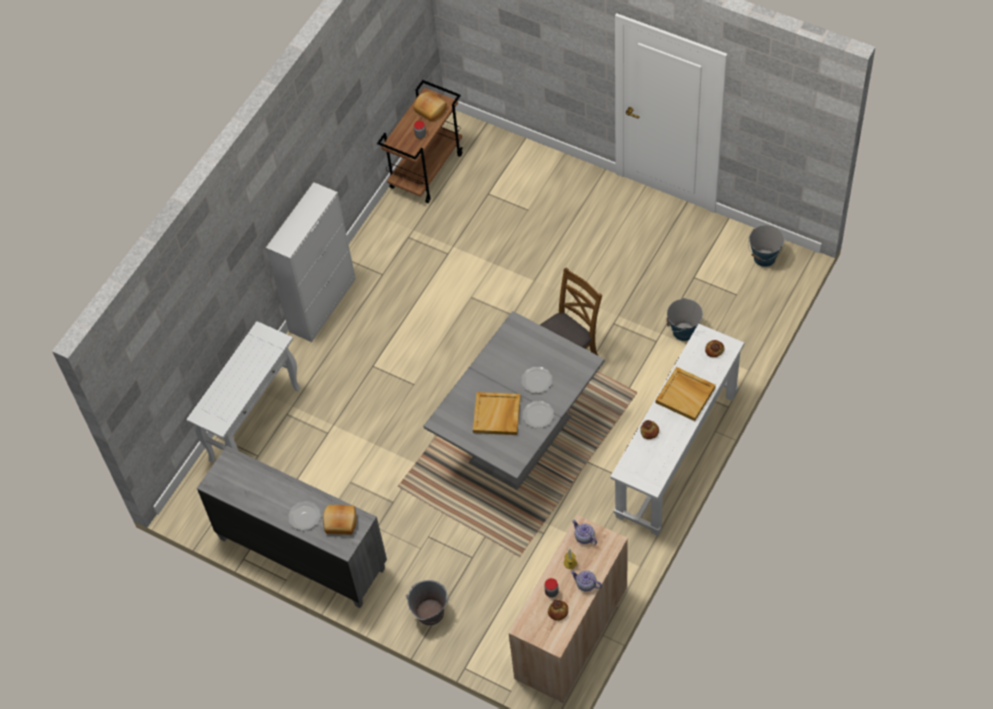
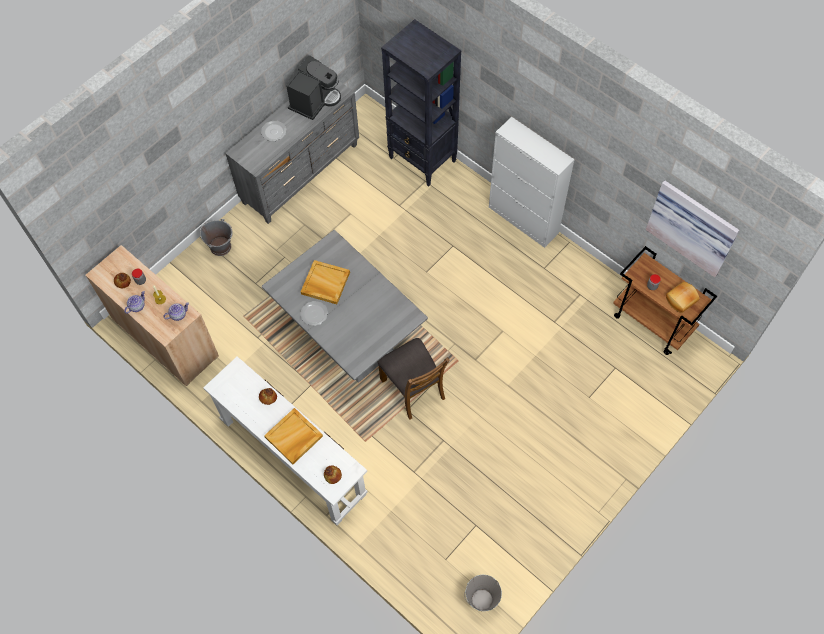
camera: 100 degrees right, 5 degrees up
white console table [186,321,301,463] -> black bookcase [381,19,461,187]
bread [323,505,357,535] -> none
plate [521,367,552,393] -> none
bucket [667,298,703,341] -> none
none -> coffee machine [286,55,341,120]
none -> picture [646,180,740,277]

